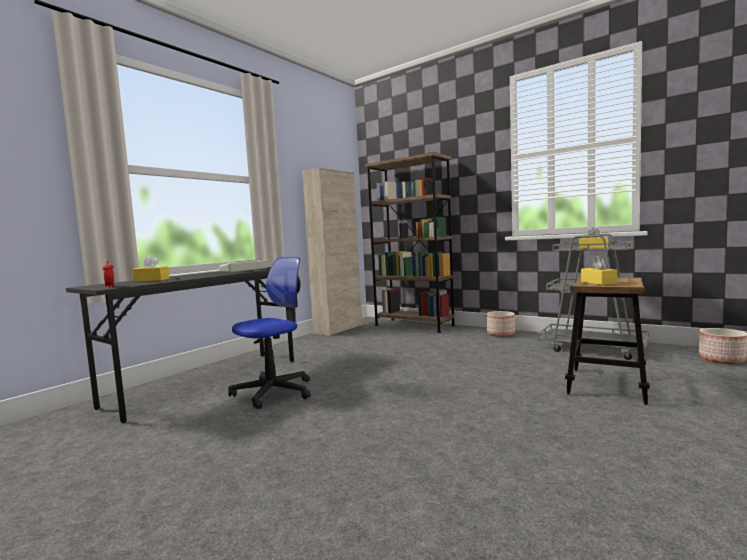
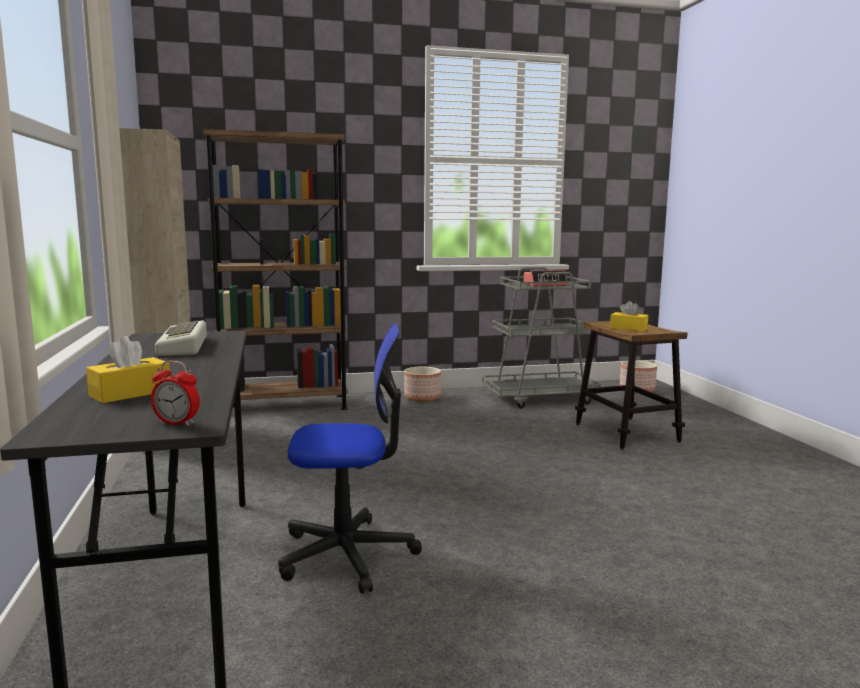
camera: 50 degrees left, 5 degrees up
office chair [228,257,311,409] -> office chair turned 90 degrees clockwise [278,323,422,594]
yellow tissue box [579,227,609,249] -> alarm clock [524,270,568,286]

